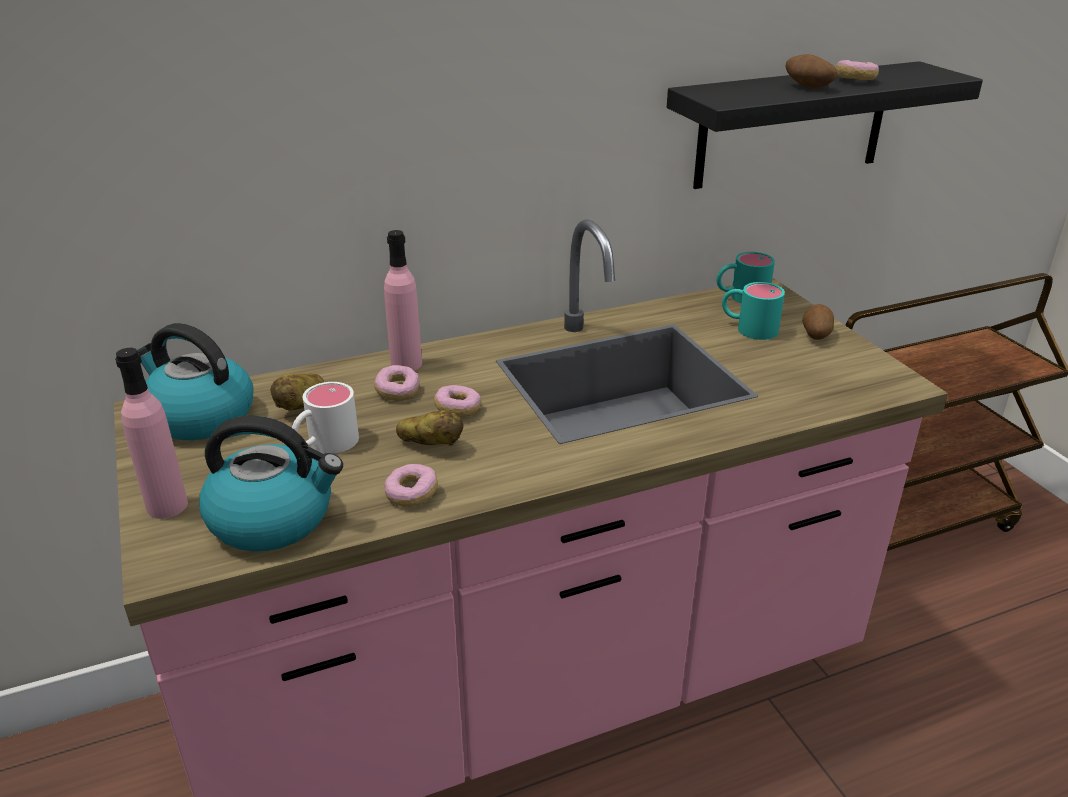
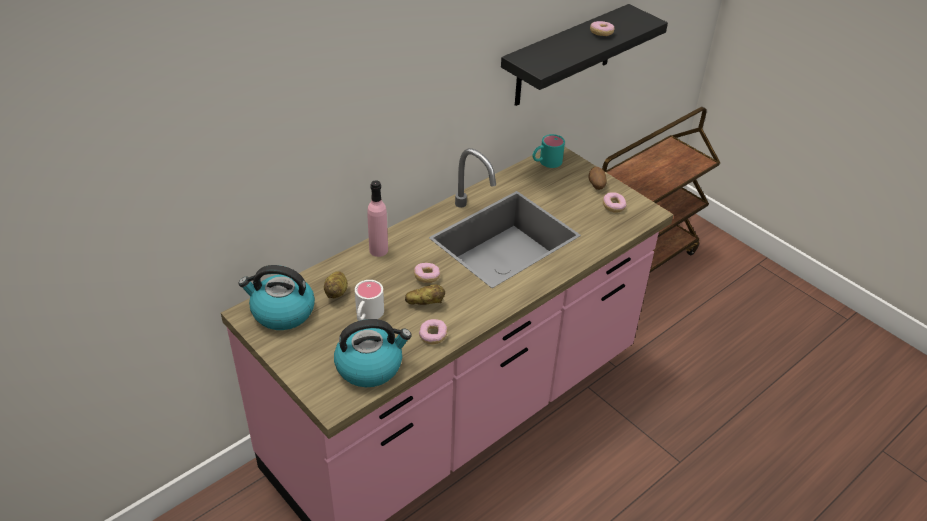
camera: 20 degrees left, 10 degrees up
pink bottle [115,348,188,519] -> none
donut [374,365,420,401] -> donut moved to [603,193,626,213]
turquoise mug [722,282,785,340] -> none
potato [785,54,837,88] -> none

